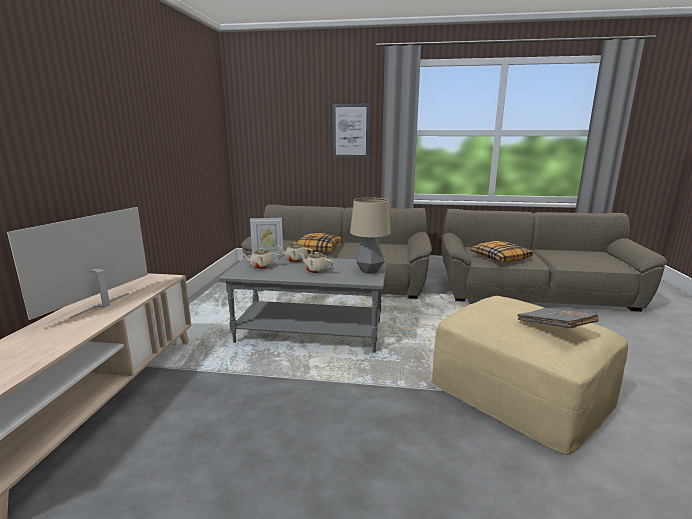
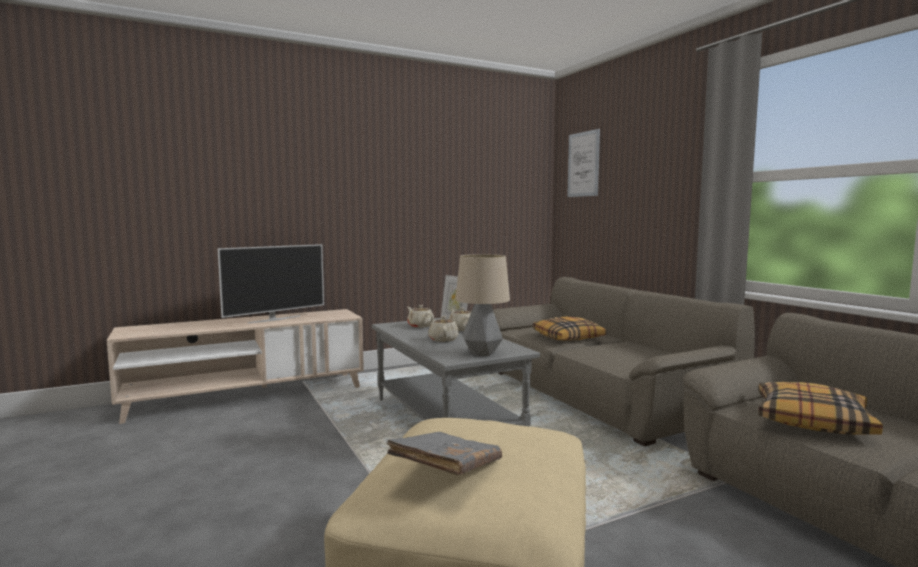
camera: 55 degrees right, 10 degrees down
television [7,207,148,320] -> television turned 150 degrees clockwise [218,244,324,323]
picture [333,104,370,158] -> picture moved to [567,129,600,197]

